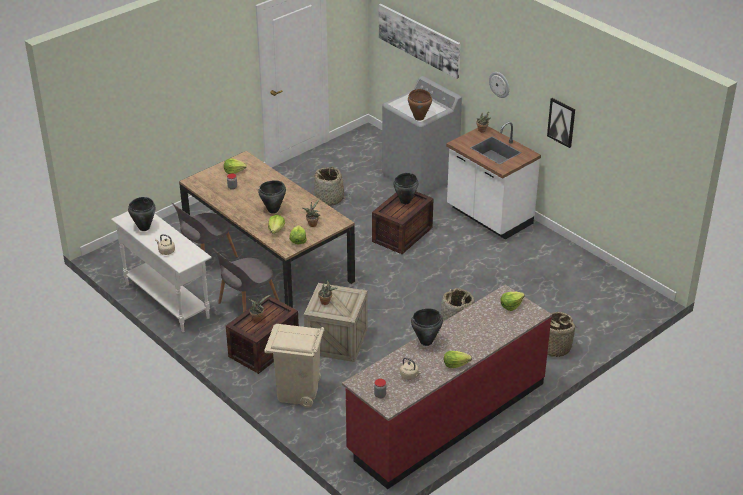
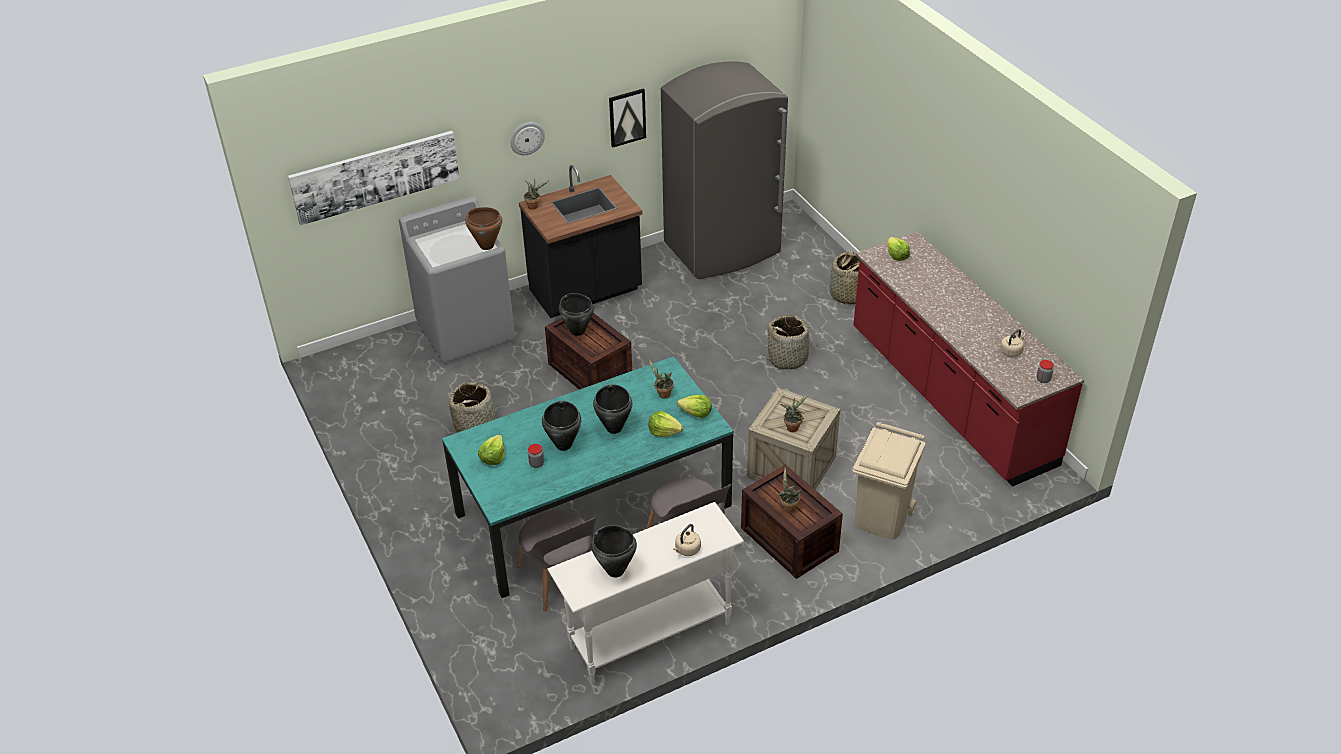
camera: 75 degrees left, 5 degrees up
brown dining table [179,151,355,308] -> turquoise dining table [442,356,734,598]
black cooking pot [411,308,443,346] -> black cooking pot moved to [542,401,581,451]
lettuce [444,351,472,368] -> none
white counter [446,122,541,240] -> black counter [519,165,642,318]
none -> grey fridge [661,61,788,279]

